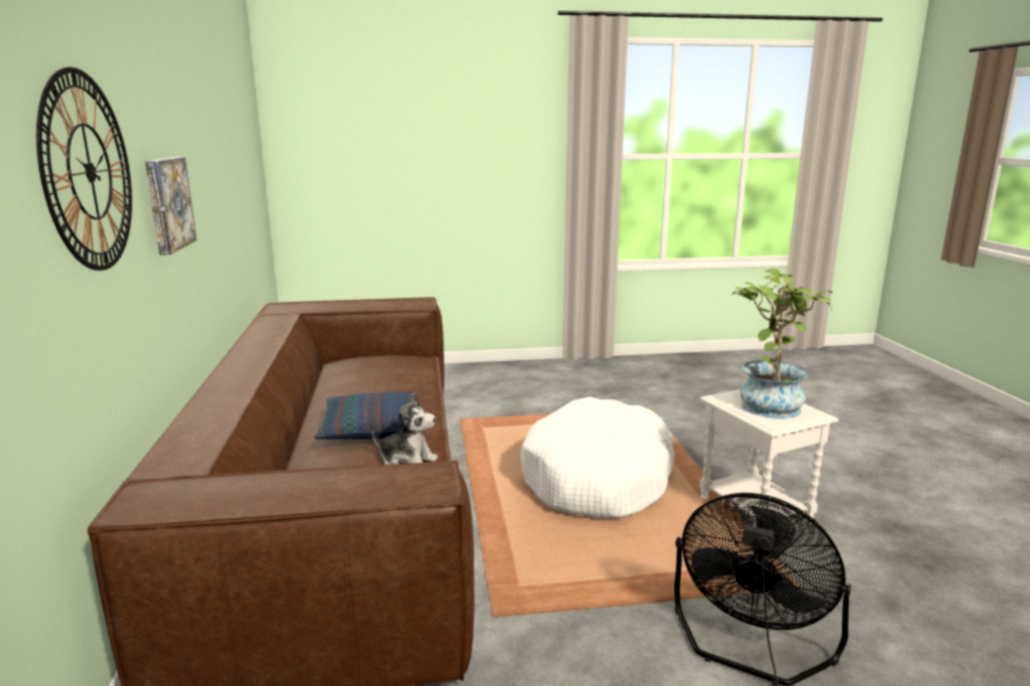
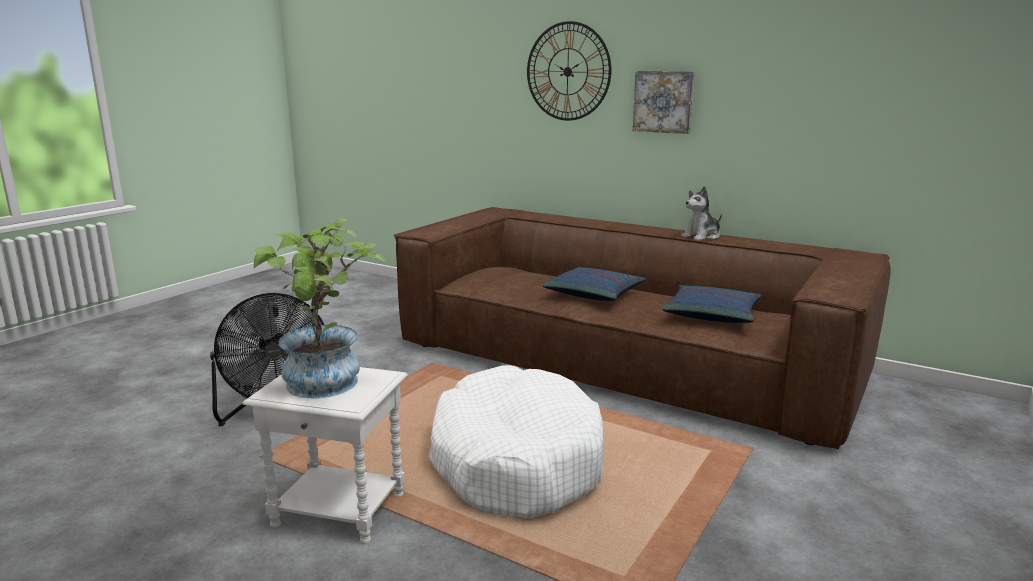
camera: 130 degrees right, 0 degrees up
plush toy [372,393,438,465] -> plush toy moved to [681,186,722,241]
none -> blue pillow [663,285,762,323]

